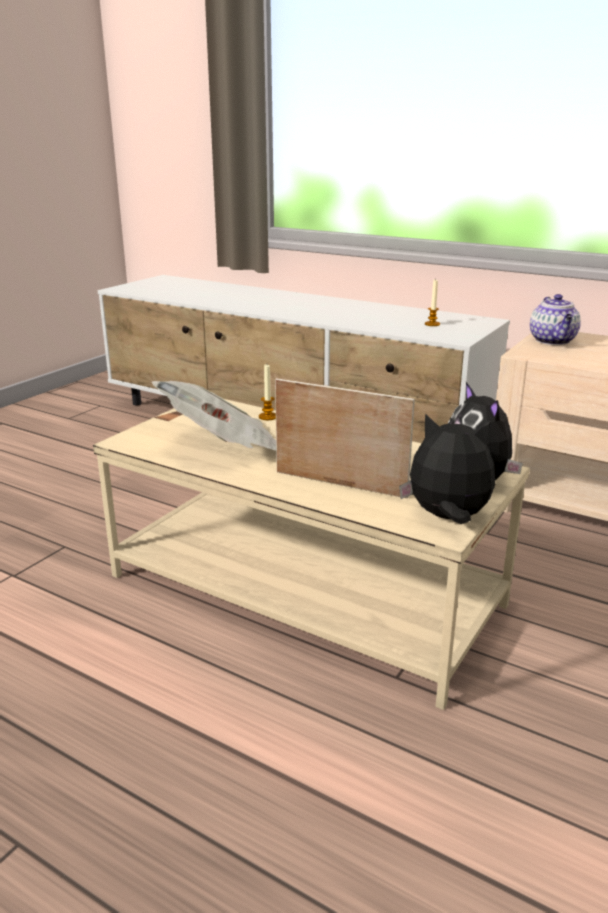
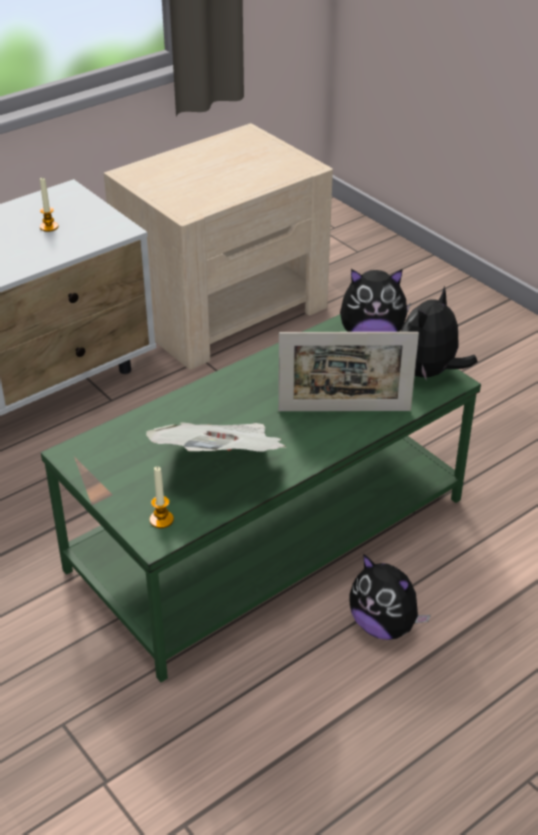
camera: 70 degrees left, 15 degrees up
beige coffee table [93,399,530,710] -> green coffee table [41,314,481,682]
candle [259,364,276,420] -> candle moved to [150,466,174,528]
picture frame [275,378,415,498] -> picture frame turned 135 degrees counterclockwise [278,332,419,411]
teapot [530,294,581,345] -> none
none -> plush toy [349,554,431,640]

